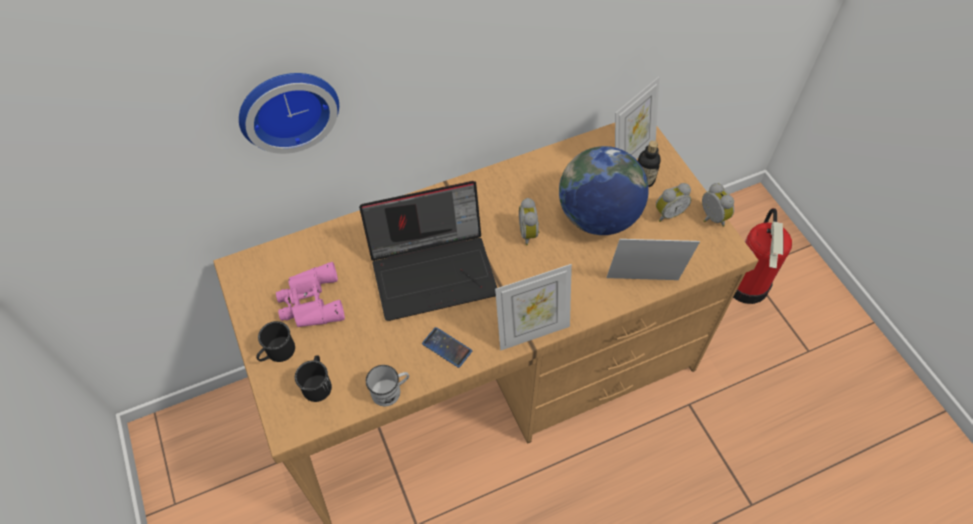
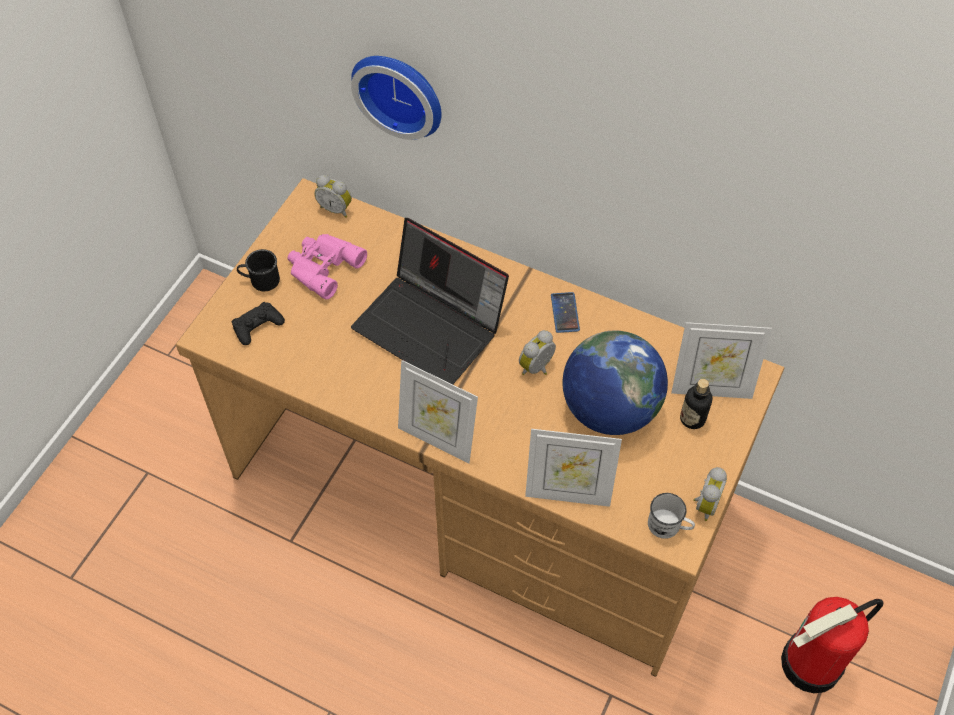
camera: 50 degrees right, 0 degrees up
black mug [295,355,332,402] -> black game controller [232,302,285,345]
white mug [366,365,409,406] -> white mug moved to [648,493,695,539]
phone [422,327,472,368] -> phone moved to [551,292,580,333]
picture frame [606,239,700,280] -> picture frame turned 135 degrees clockwise [525,429,622,507]
alarm clock [656,183,691,222] -> alarm clock moved to [314,175,352,218]

